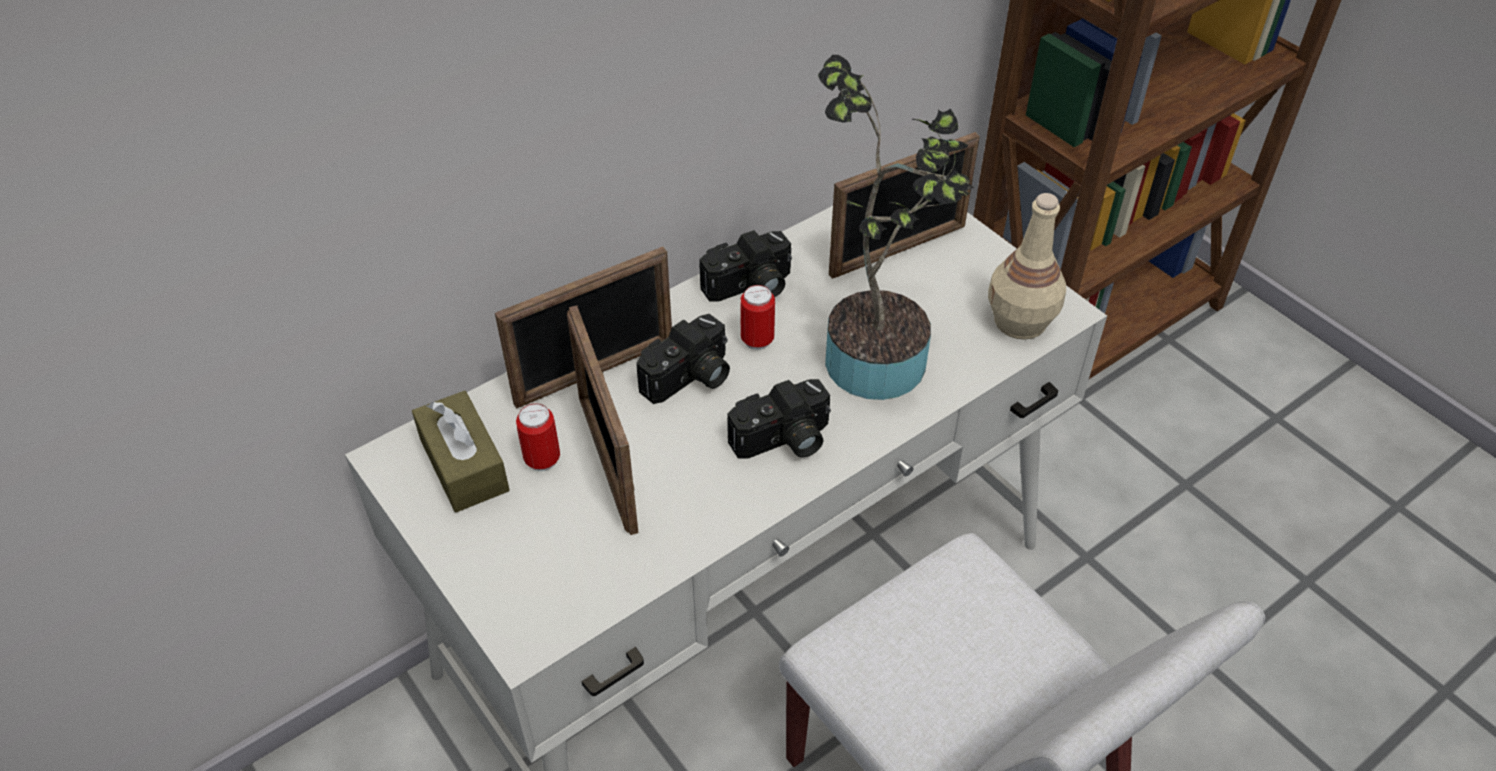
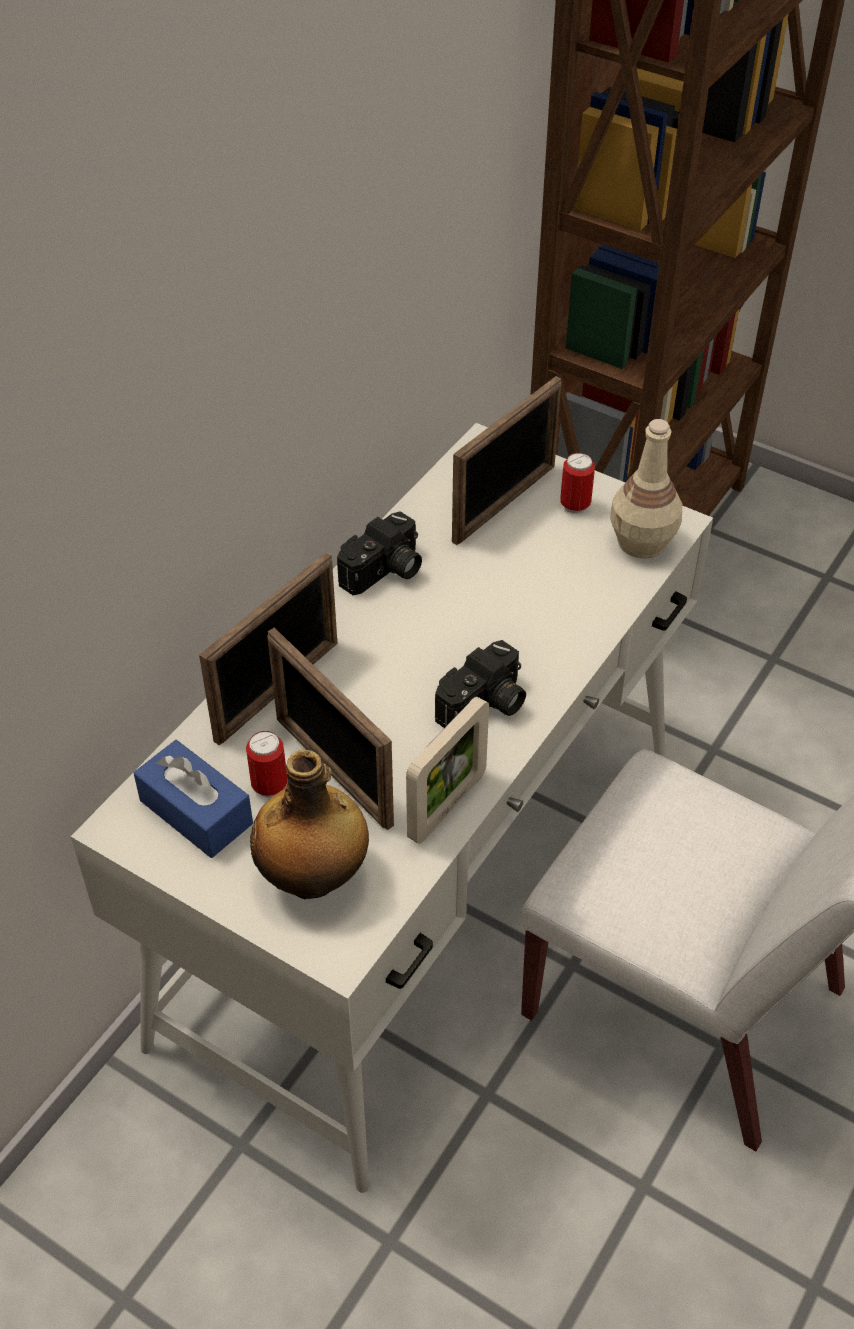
camera: 20 degrees left, 0 degrees up
brown tissue box [412,391,509,512] -> blue tissue box [134,740,253,858]
camera [636,314,730,404] -> none
can [740,285,775,350] -> can moved to [560,453,595,514]
potted plant [818,55,974,400] -> none
none -> bottle [250,750,369,899]
none -> picture frame [406,697,489,844]

